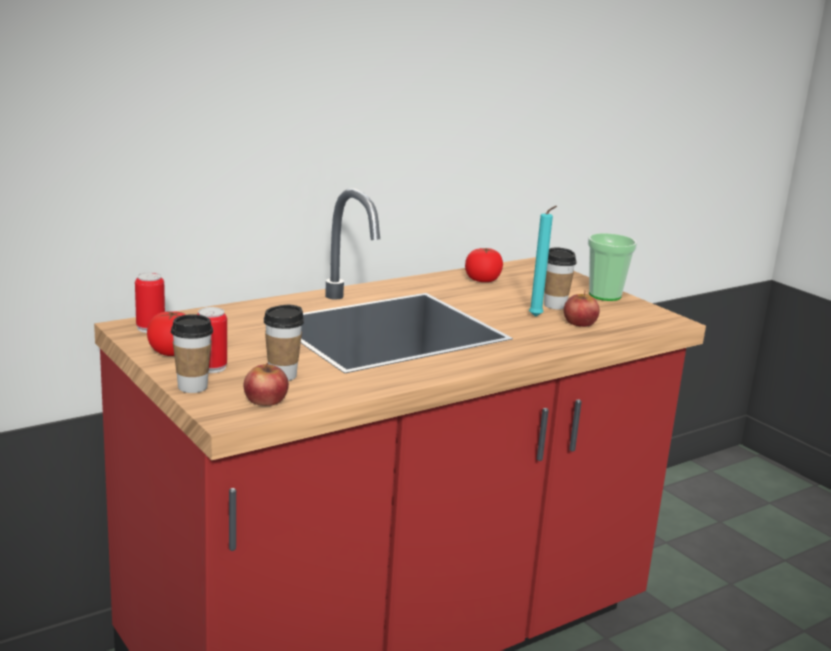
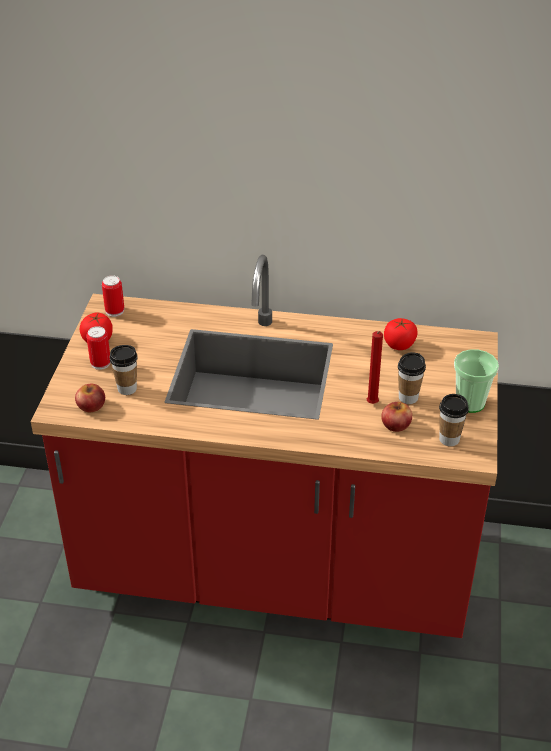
camera: 45 degrees right, 20 degrees up
cup [171,314,213,393] -> cup moved to [439,394,469,446]
turquoise candle [529,206,557,317] -> red candle [367,331,383,404]

